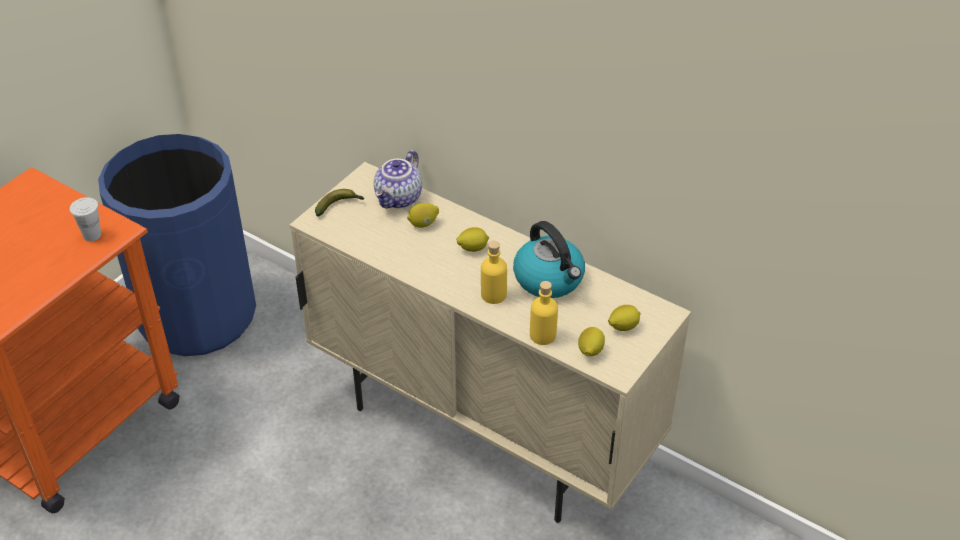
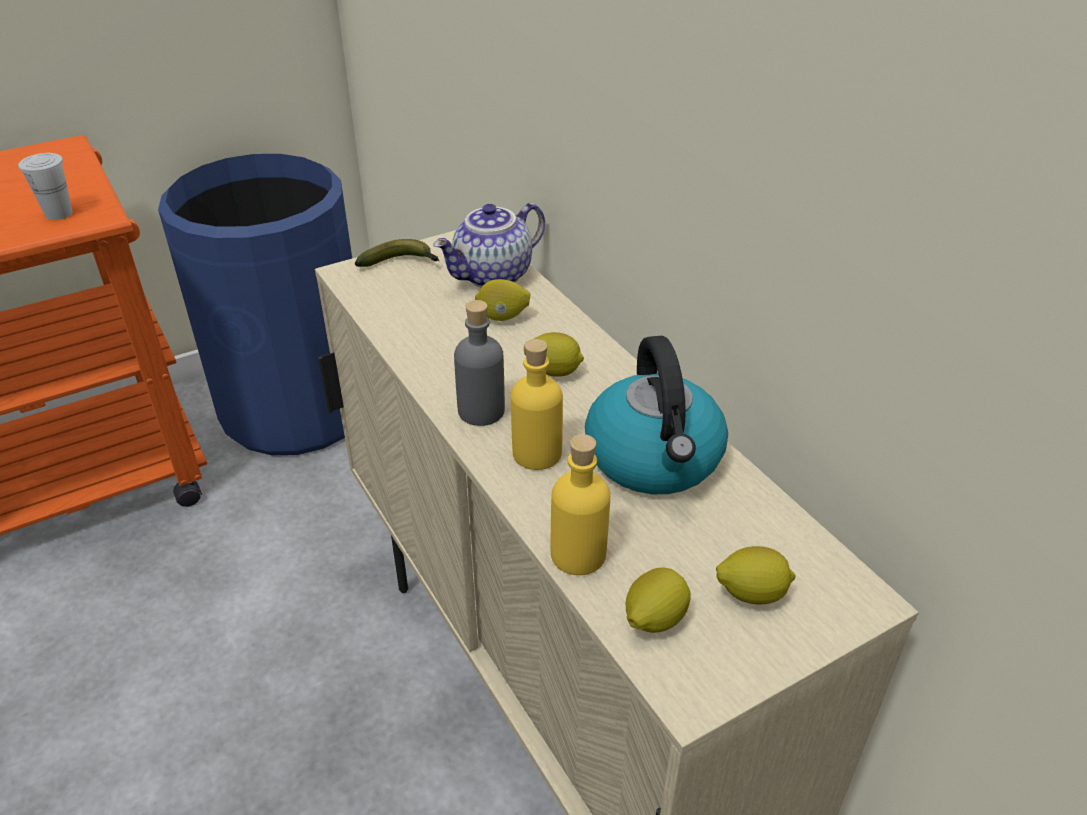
camera: 25 degrees right, 5 degrees down
none -> grey bottle [454,300,505,426]

